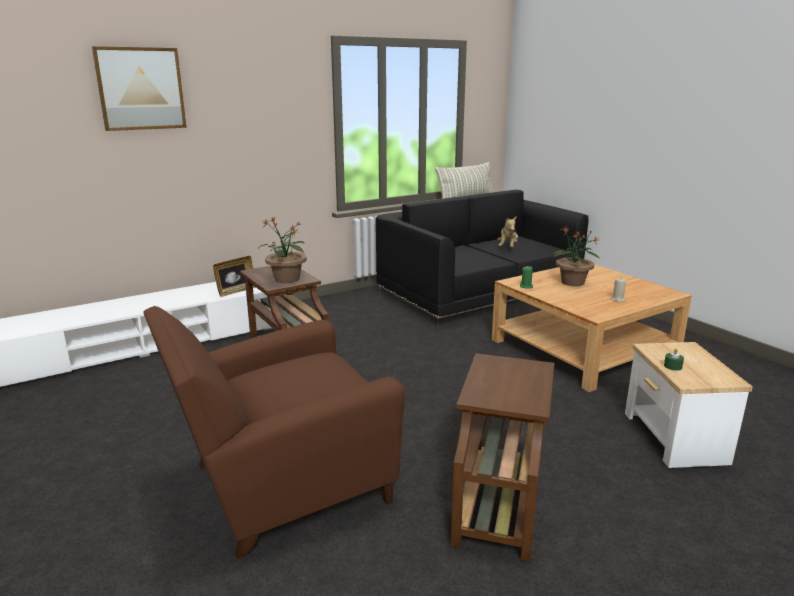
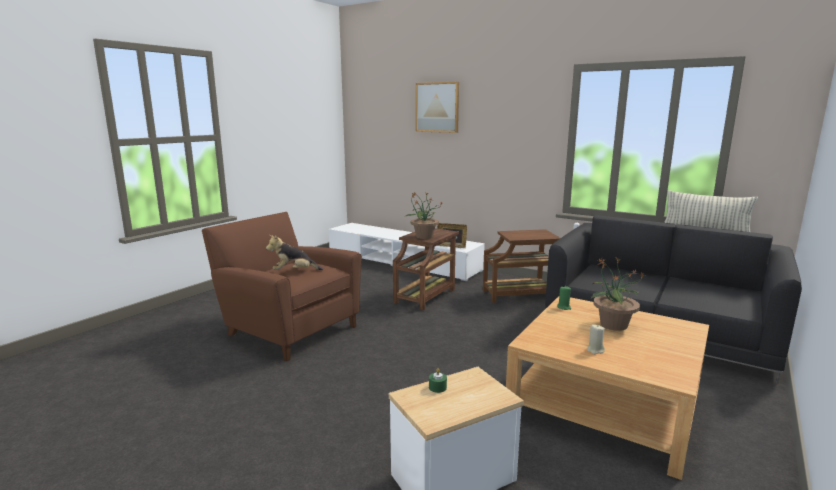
camera: 65 degrees right, 5 degrees down
brown side table [451,353,555,562] -> brown side table moved to [483,229,560,303]
plush toy [498,216,518,248] -> plush toy moved to [266,235,323,270]

